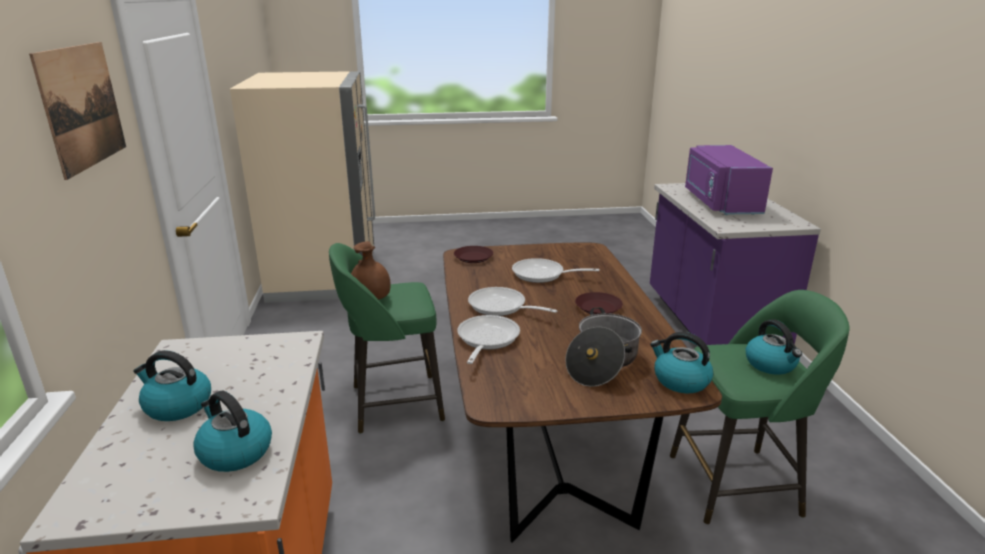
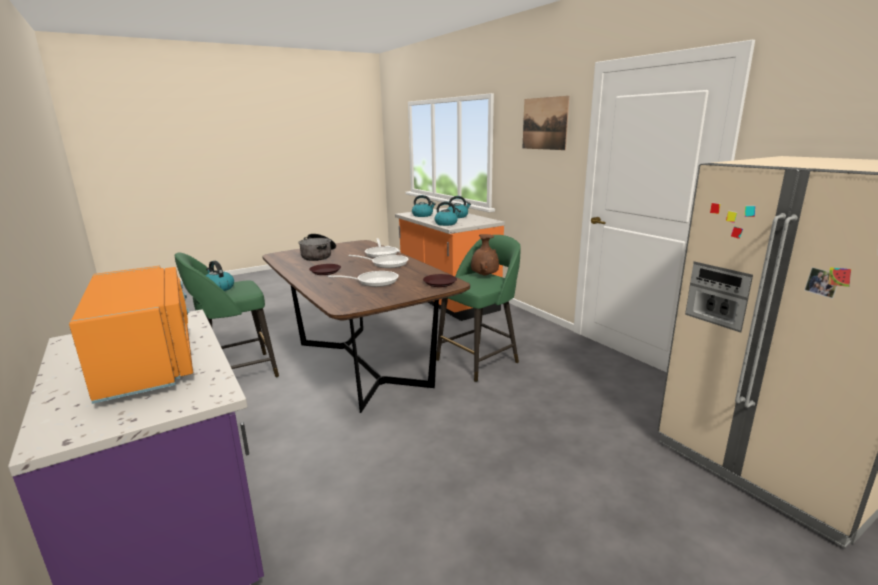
camera: 155 degrees right, 5 degrees down
kettle [650,332,713,393] -> kettle moved to [434,201,461,226]
purple microwave [685,145,773,215] -> orange microwave [69,266,193,404]

